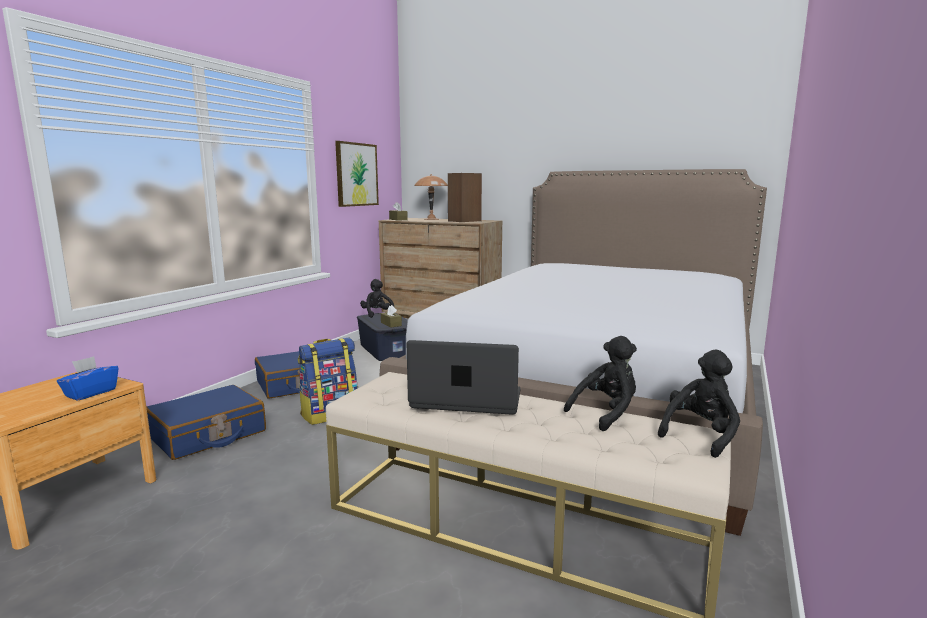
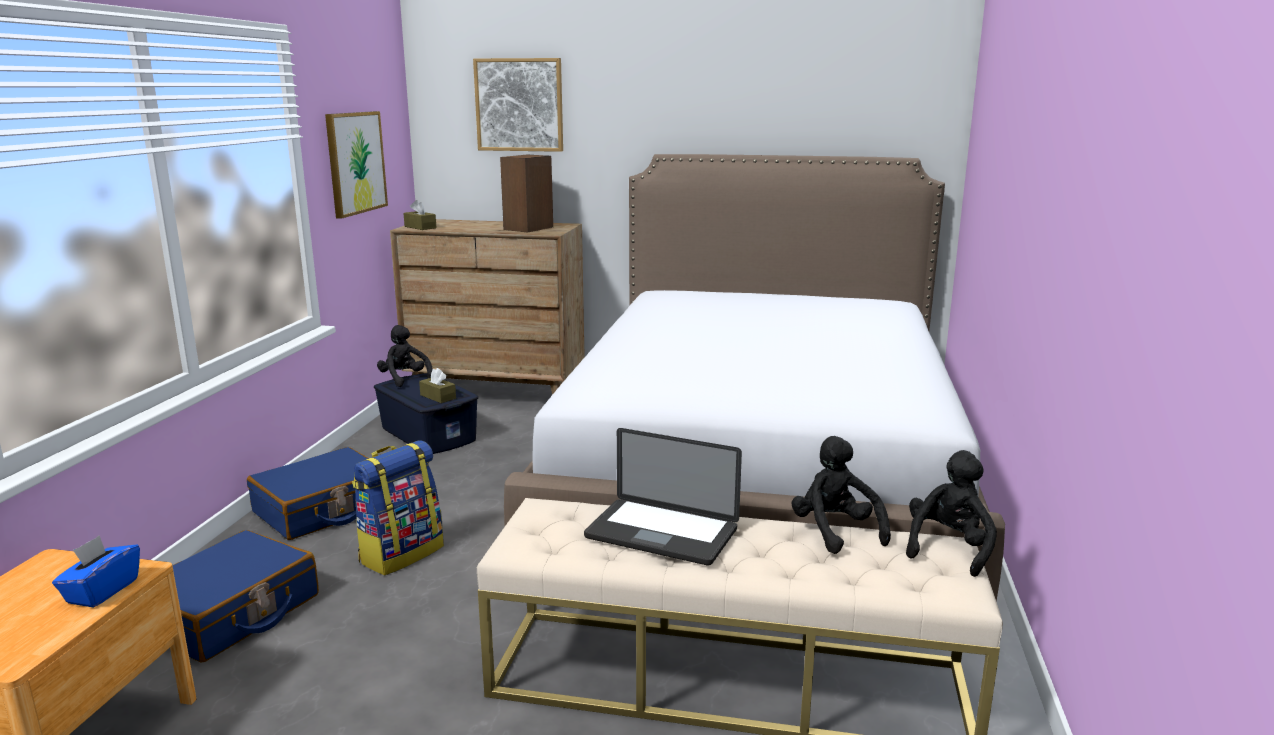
camera: 15 degrees left, 5 degrees up
laptop [407,340,521,415] -> laptop turned 150 degrees counterclockwise [584,428,742,566]
brown table lamp [414,174,448,220] -> none
black plush toy [564,336,637,431] -> black plush toy turned 60 degrees counterclockwise [791,436,891,554]
none -> picture [473,58,563,152]

